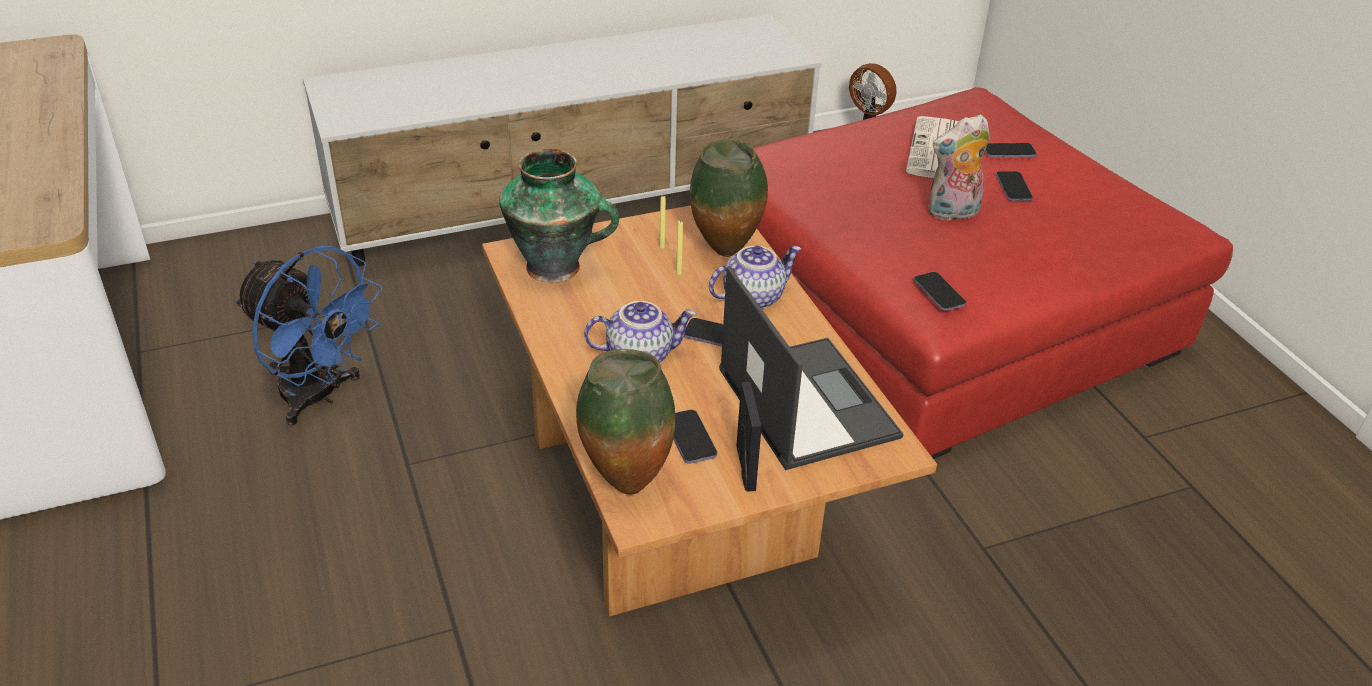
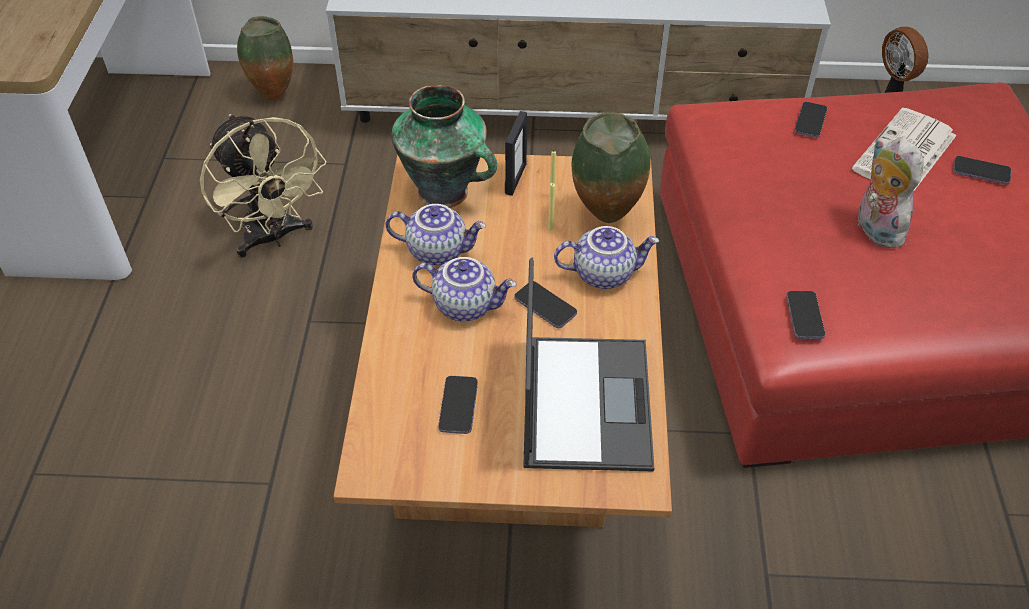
camera: 25 degrees right, 10 degrees up
blue fan [235,246,382,425] -> beige fan [200,114,327,258]
vase [576,349,676,495] -> vase moved to [237,16,293,101]
picture frame [736,382,762,492] -> picture frame moved to [505,111,527,196]
plush toy [928,114,990,221] -> plush toy turned 60 degrees clockwise [857,137,924,248]
phone [996,171,1033,201] -> phone moved to [794,102,827,138]
none -> teapot [386,204,486,266]

